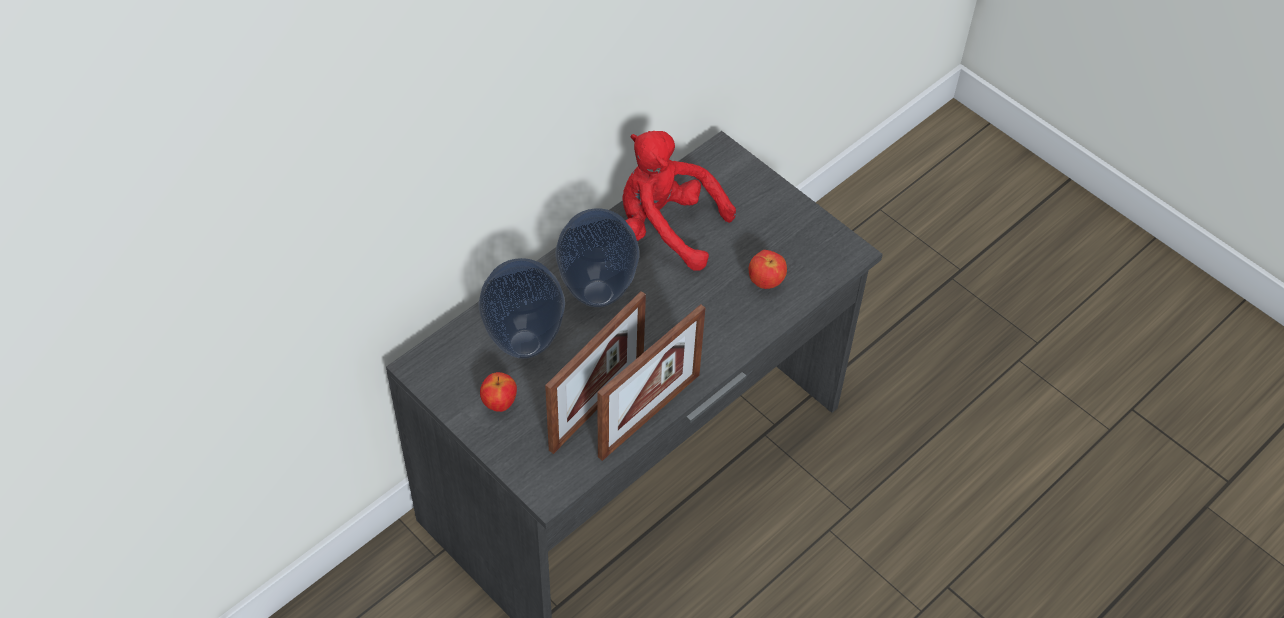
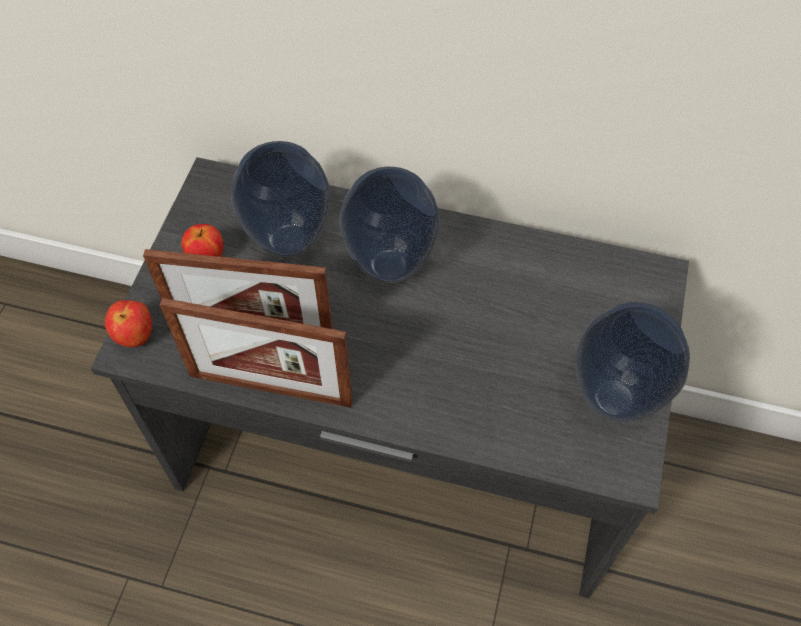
camera: 60 degrees right, 5 degrees up
red plush toy [622,131,736,271] -> none
apple [749,250,787,289] -> apple moved to [105,300,152,347]
none -> vase [577,302,690,422]

